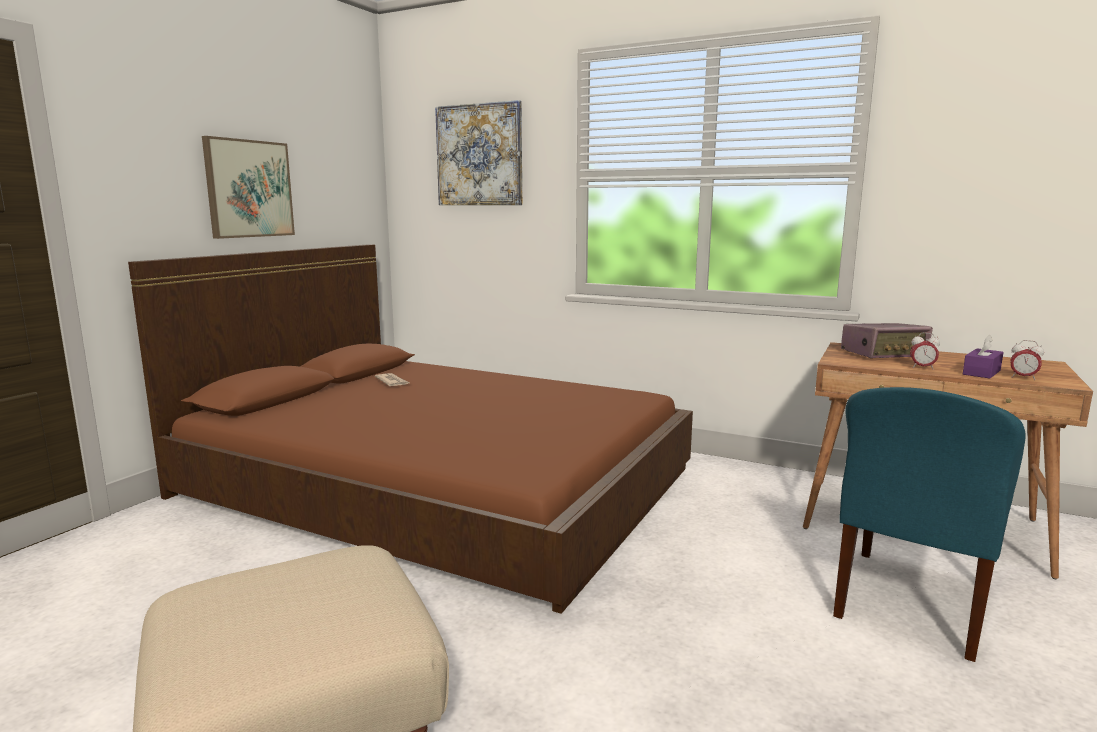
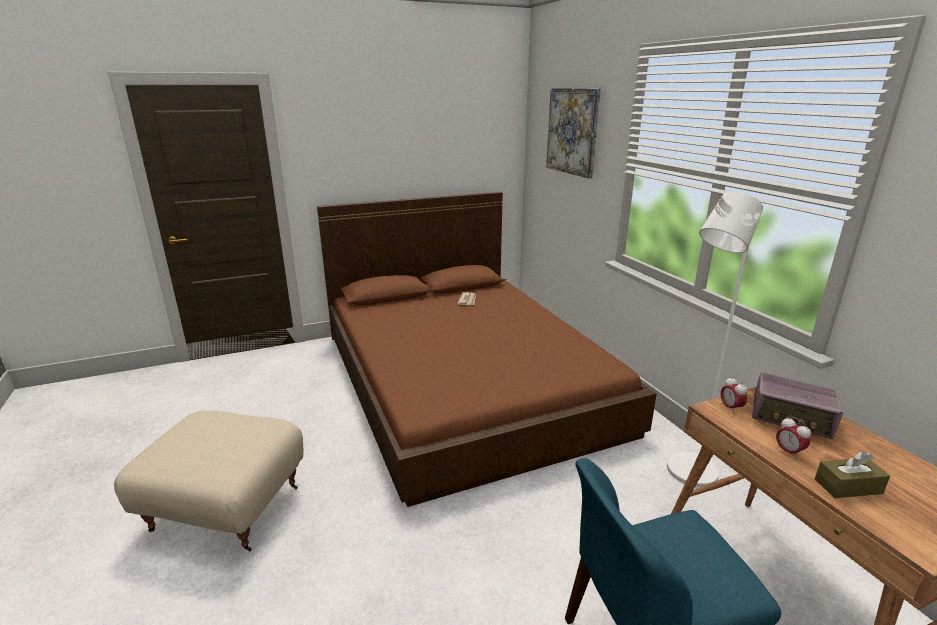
camera: 40 degrees right, 10 degrees up
picture [202,136,295,239] -> none
purple tissue box [963,335,1003,379] -> brown tissue box [815,451,890,498]
alarm clock [1011,340,1044,380] -> alarm clock moved to [721,376,747,414]
none -> white floor lamp [667,191,763,487]

